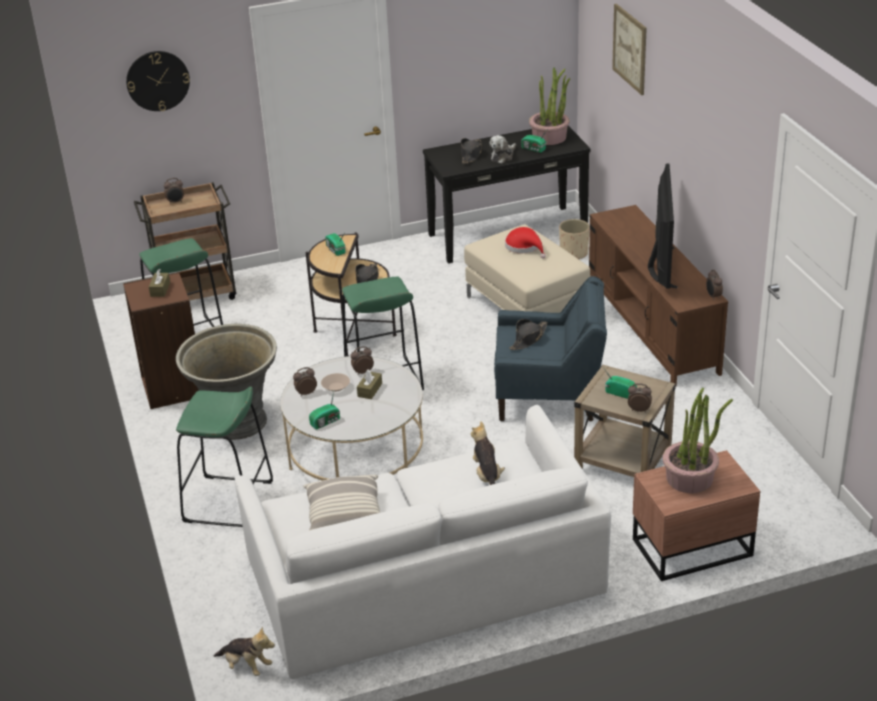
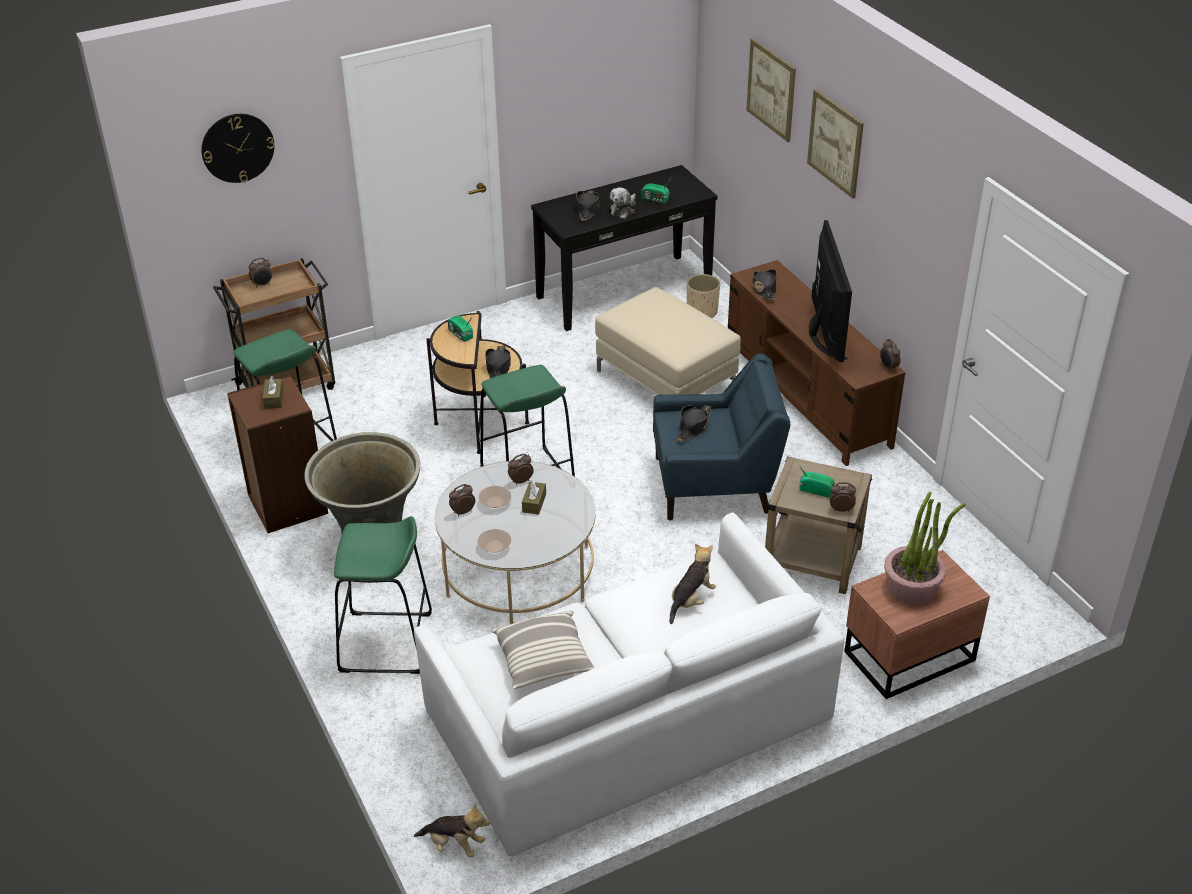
camera: 10 degrees left, 5 degrees up
radio [309,391,340,430] -> beige bowl [477,529,511,553]
plush toy [471,421,505,485] -> plush toy turned 60 degrees clockwise [670,544,716,624]
red hat [505,227,546,259] -> none
potted plant [529,67,570,145] -> none
none -> black hat [752,269,777,300]
none -> picture [807,90,864,199]

